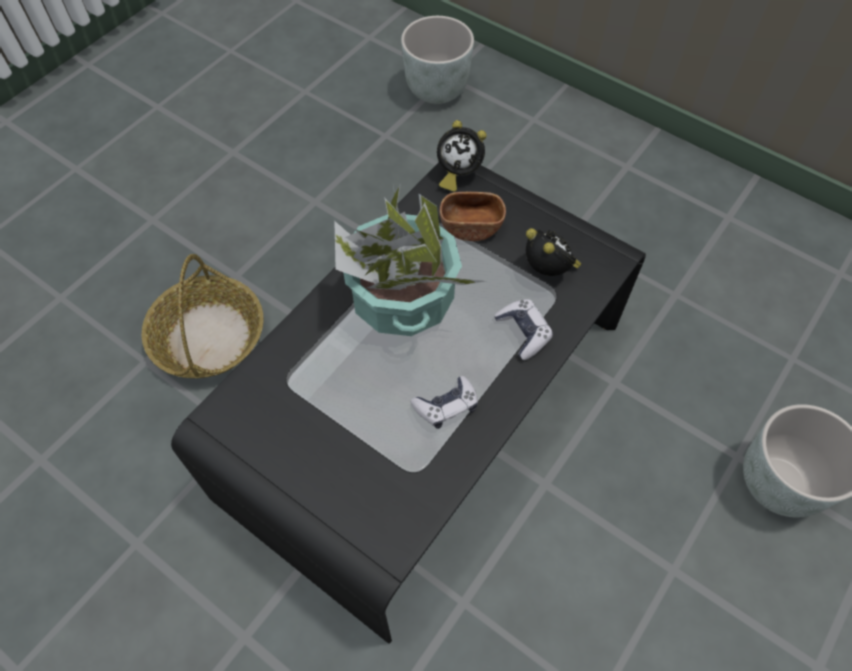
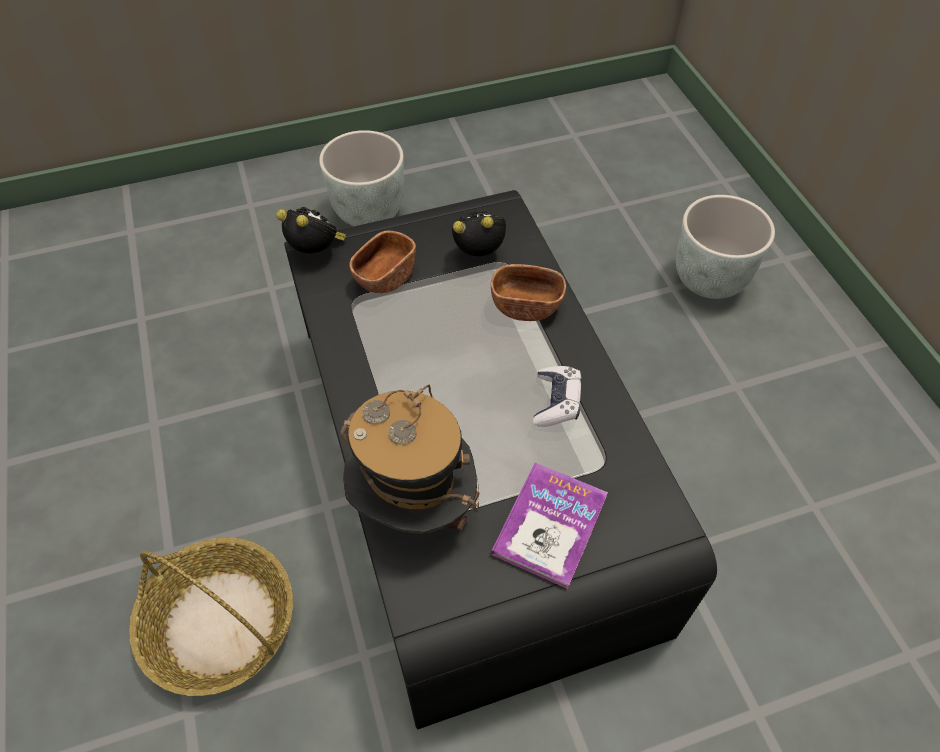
camera: 55 degrees left, 5 degrees down
potted plant [334,183,485,336] -> none
grey planter [401,16,474,104] -> grey planter moved to [319,130,403,226]
alarm clock [437,120,487,192] -> alarm clock turned 105 degrees counterclockwise [276,206,346,253]
game controller [494,299,553,360] -> brown bowl [491,264,566,321]
none -> hat [340,385,479,533]
none -> book [491,463,608,589]

